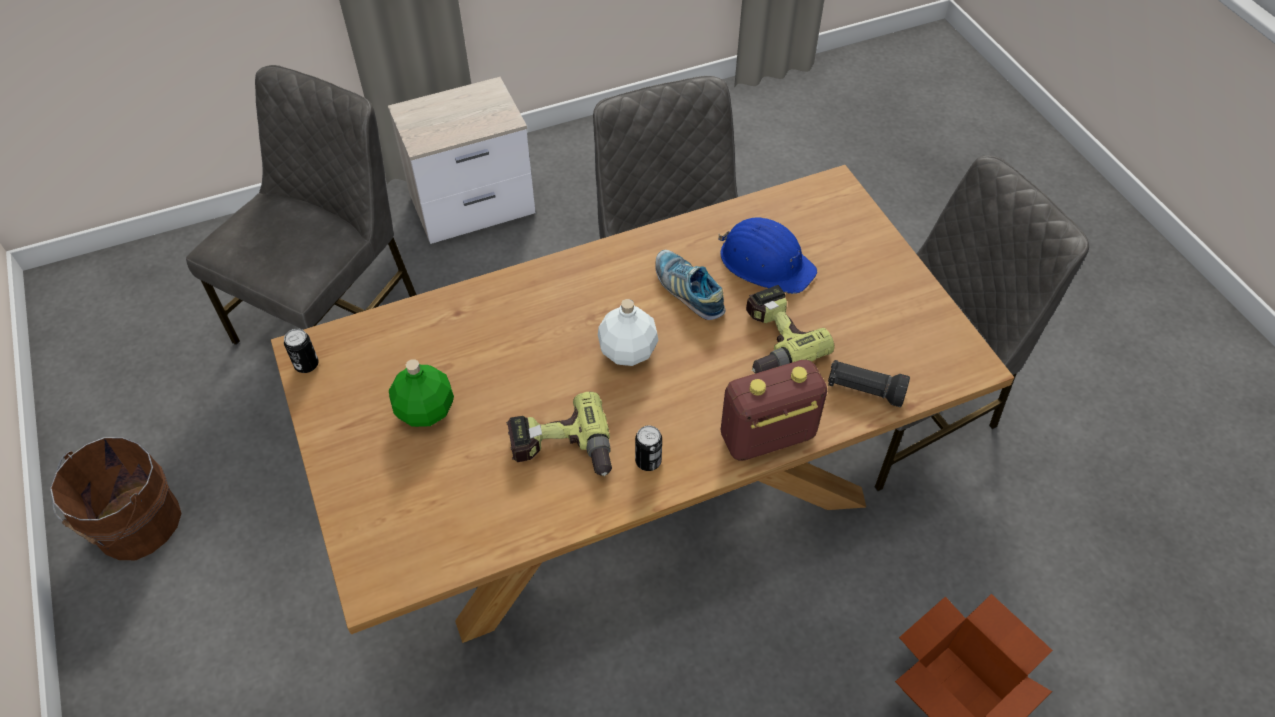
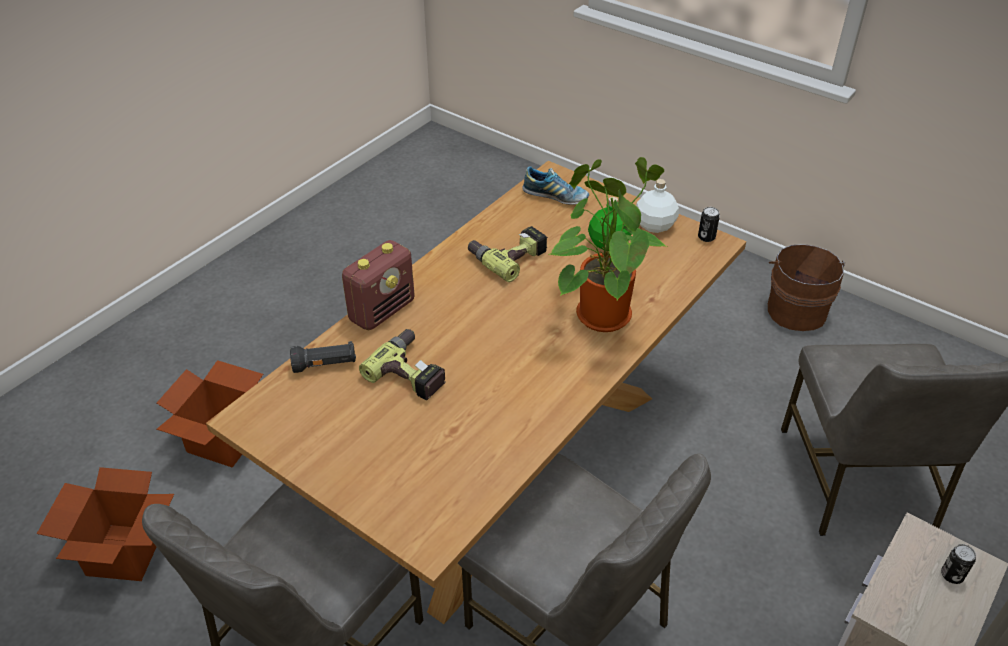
camera: 150 degrees right, 10 degrees down
white bottle [598,299,658,366] -> white bottle moved to [636,179,679,233]
can [635,426,662,471] -> can moved to [941,544,976,584]
shoe [655,250,726,320] -> shoe moved to [522,166,589,205]
blue hard hat [718,218,817,294] -> none
none -> cardboard box [37,467,174,581]
none -> potted plant [548,157,668,332]

